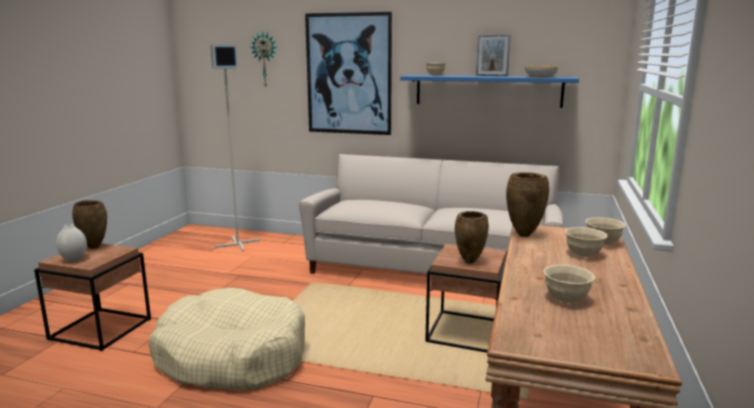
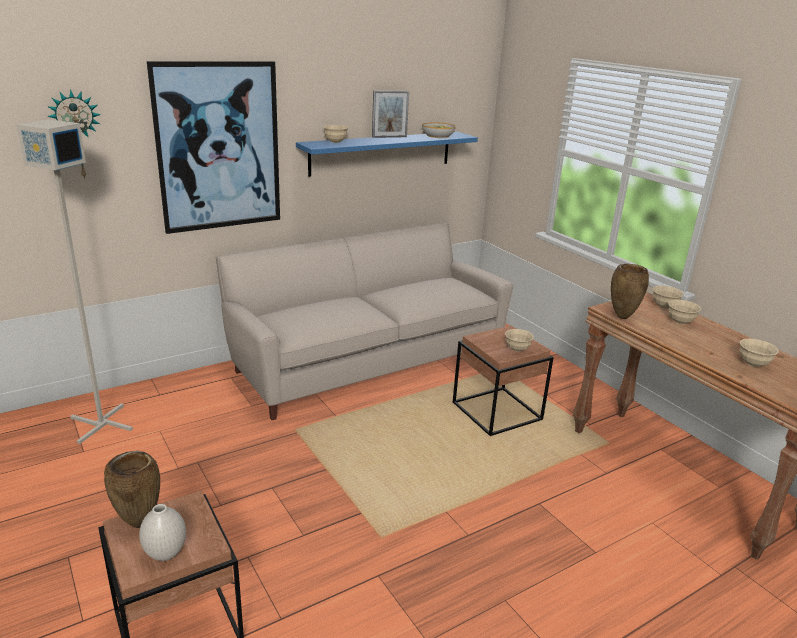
camera: 50 degrees left, 10 degrees up
beige dog bed [149,288,305,390] -> none
brown vase [455,211,489,264] -> beige bowl [505,329,534,352]

